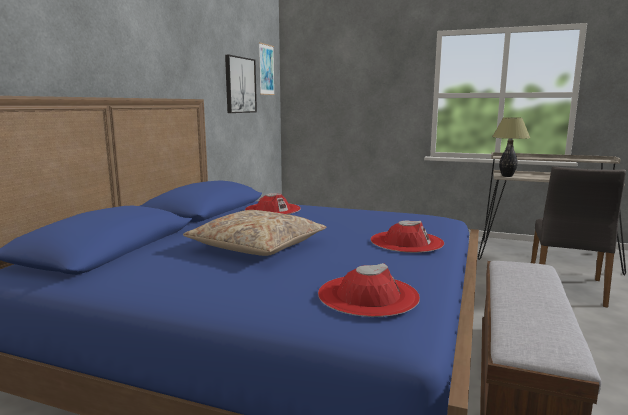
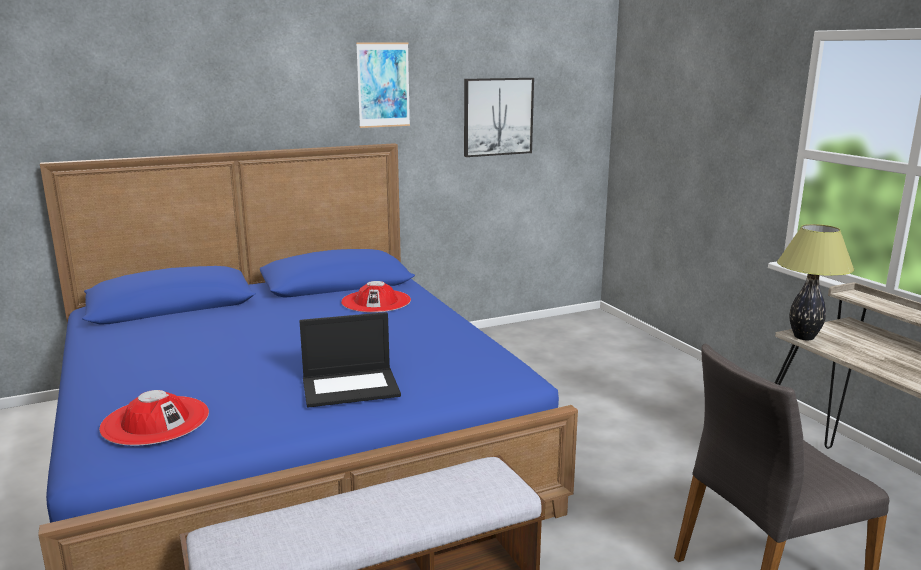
camera: 45 degrees right, 5 degrees up
beige pillow [183,210,326,256] -> none
picture [259,42,275,95] -> picture moved to [356,42,410,128]
red hat [371,221,444,253] -> laptop [299,312,401,407]

